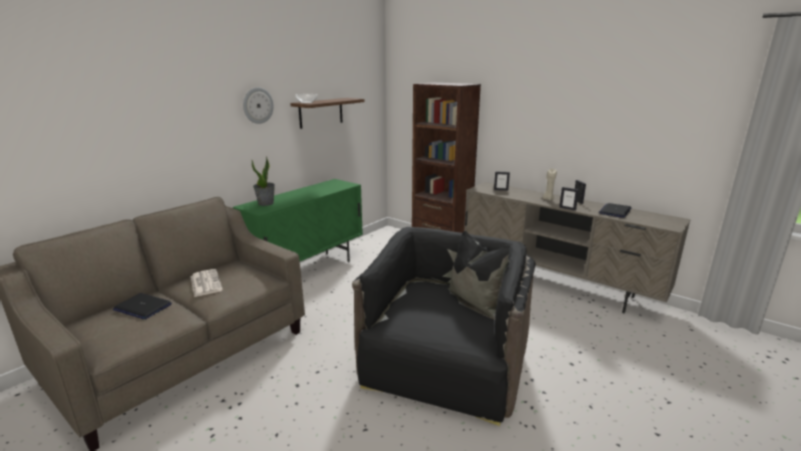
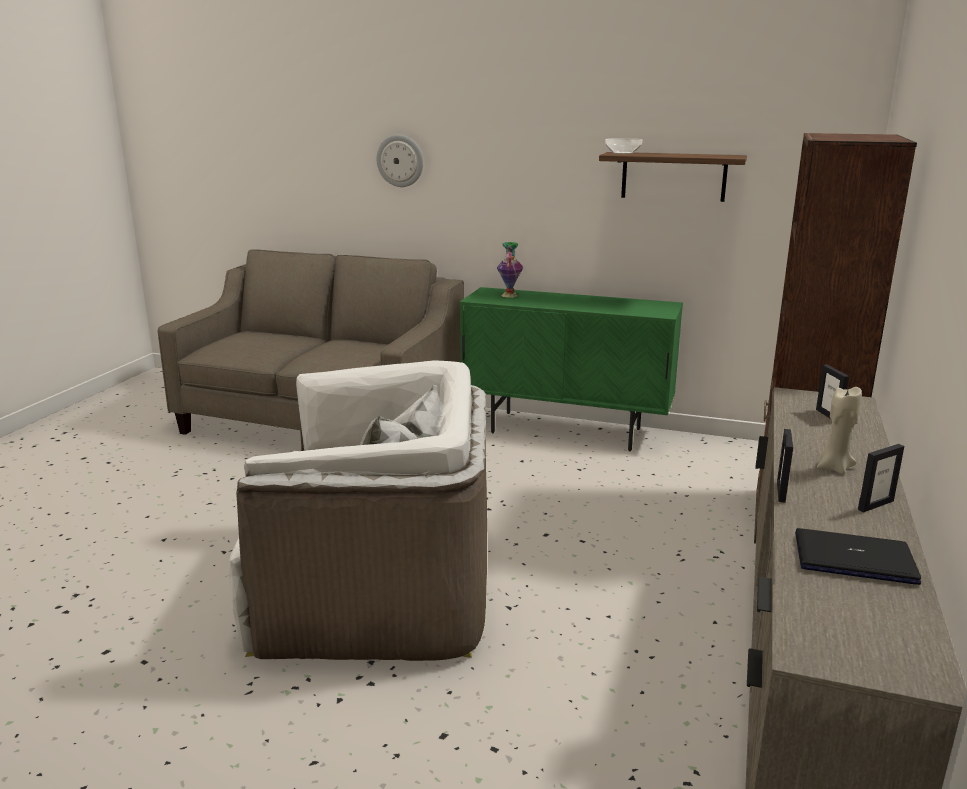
camera: 70 degrees right, 0 degrees up
laptop [113,293,172,319] -> none
newspaper [191,269,223,297] -> none
wall clock [243,87,274,124] -> wall clock moved to [377,135,423,187]
potted plant [251,157,275,206] -> vase [497,242,523,298]
black armchair [352,227,536,426] -> white armchair [229,360,487,661]

